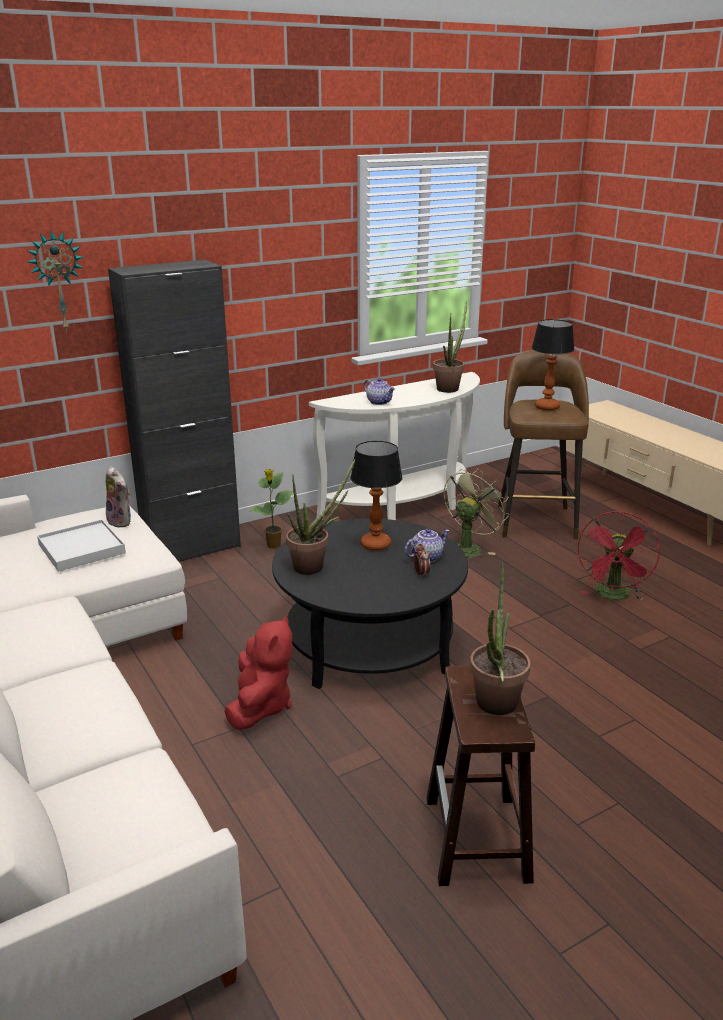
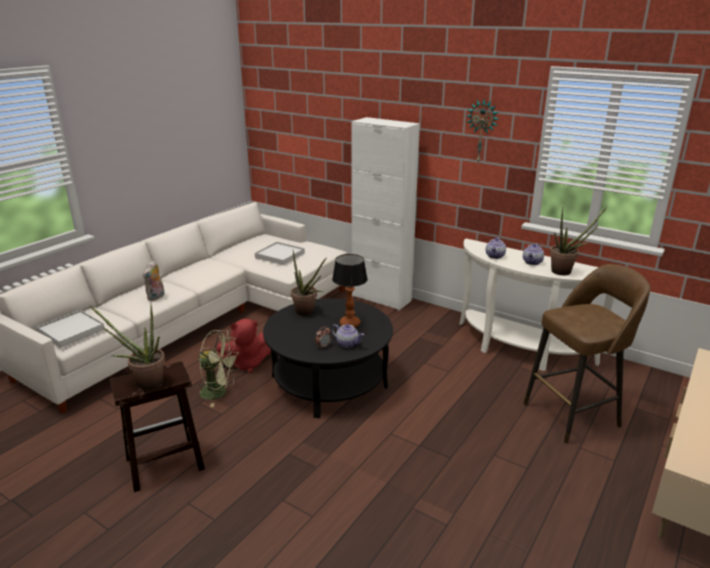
camera: 65 degrees right, 0 degrees up
wall clock [27,231,84,332] -> wall clock moved to [466,99,498,163]
plush toy [105,466,131,528] -> plush toy moved to [143,261,165,301]
black cabinet [108,259,241,562] -> white cabinet [351,117,420,310]
potted plant [249,469,293,549] -> none
green fan [444,468,509,558] -> green fan moved to [197,330,240,407]
table lamp [532,319,574,411] -> none
red fan [578,511,660,600] -> none
none -> white tray [37,310,105,348]
none -> teapot [523,243,544,265]

